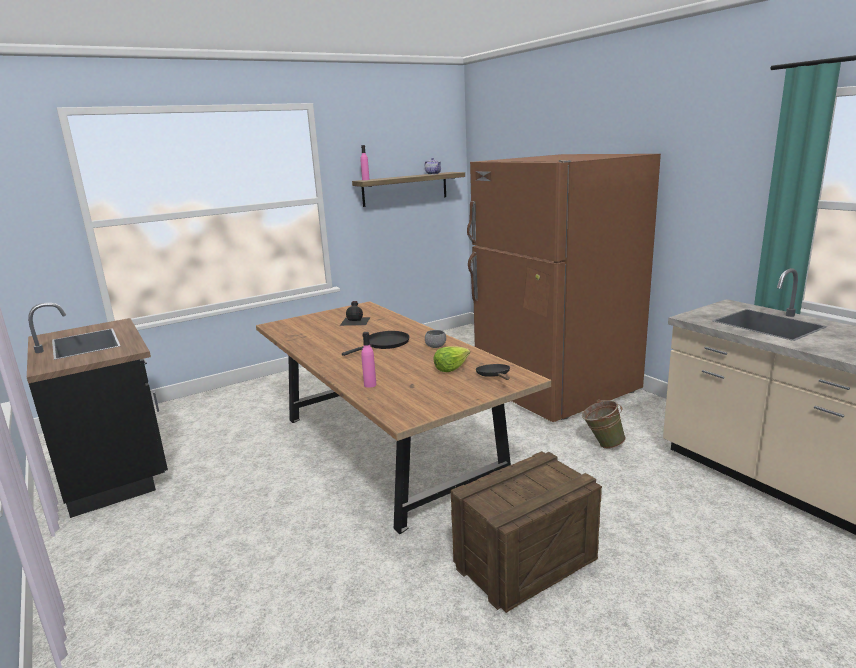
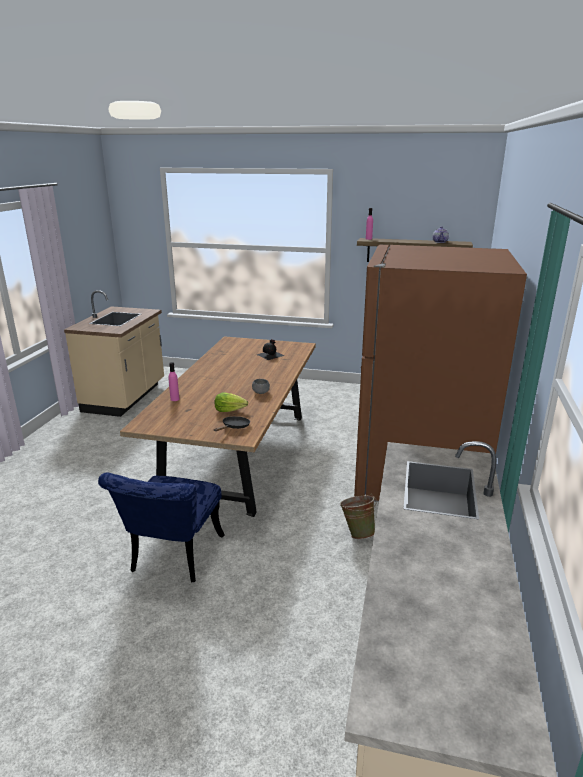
camera: 45 degrees right, 5 degrees up
black counter [27,303,168,518] -> beige counter [64,290,164,417]
black frying pan [342,331,410,356] -> none
crate [451,451,602,613] -> blue chair [98,472,225,583]

